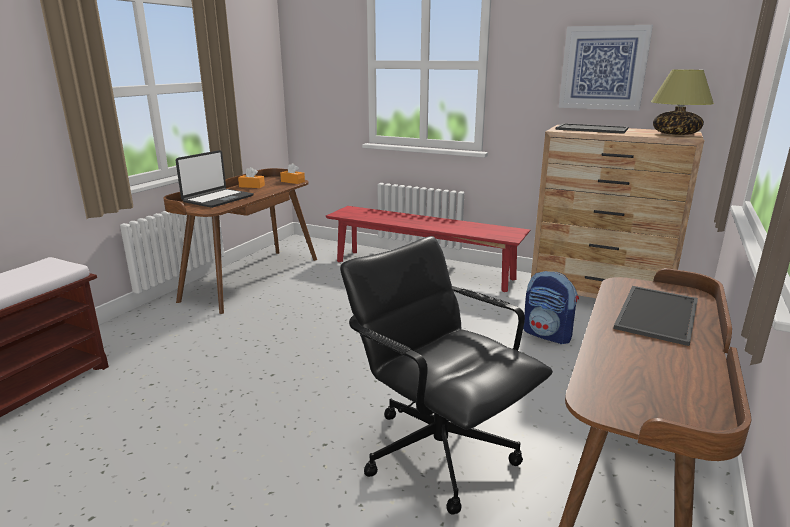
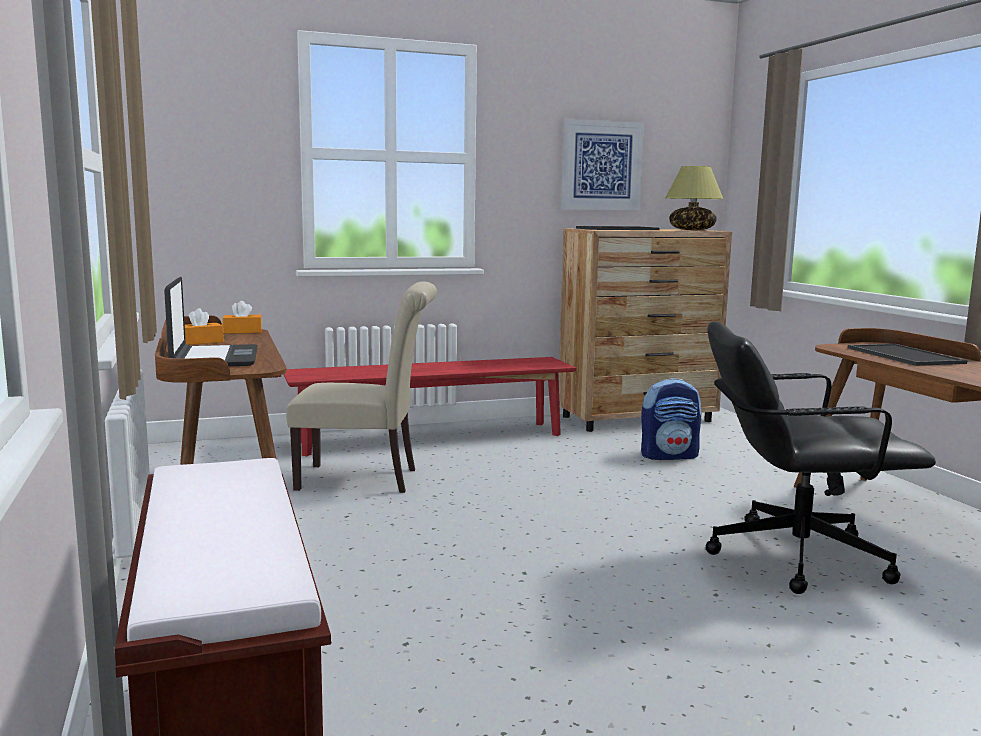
camera: 45 degrees left, 10 degrees down
none -> beige chair [286,281,437,493]

